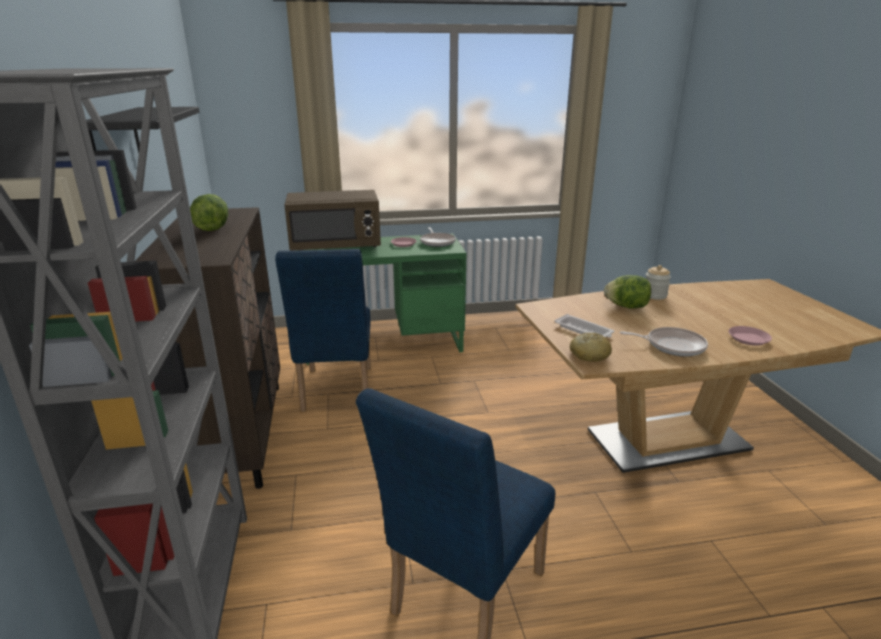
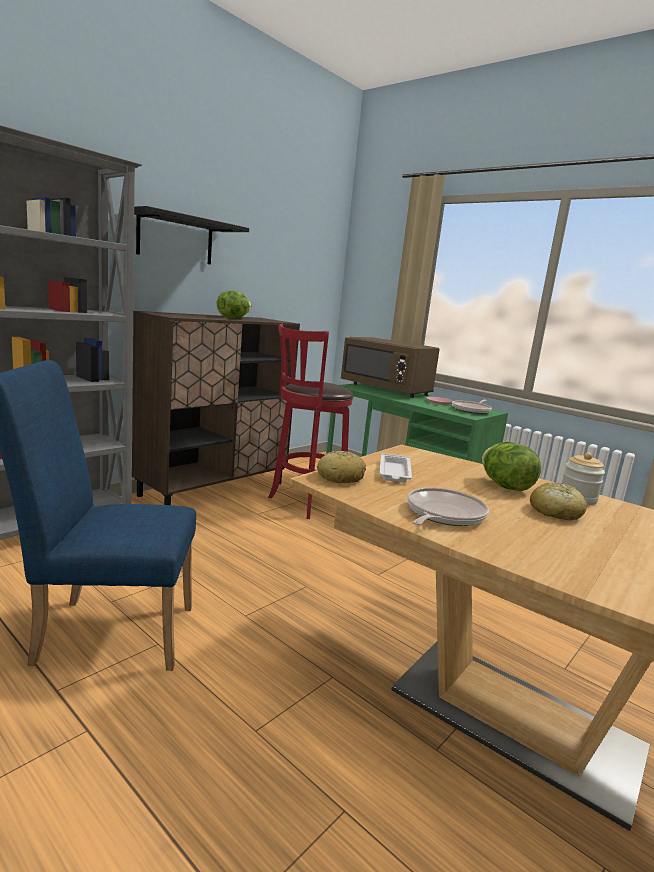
camera: 50 degrees right, 10 degrees down
blue chair [275,249,371,412] -> red stool [268,323,353,519]
frying pan [620,327,708,357] -> frying pan turned 120 degrees counterclockwise [407,487,489,526]
pink plate [728,326,772,346] -> none
none -> bread [530,483,587,521]

